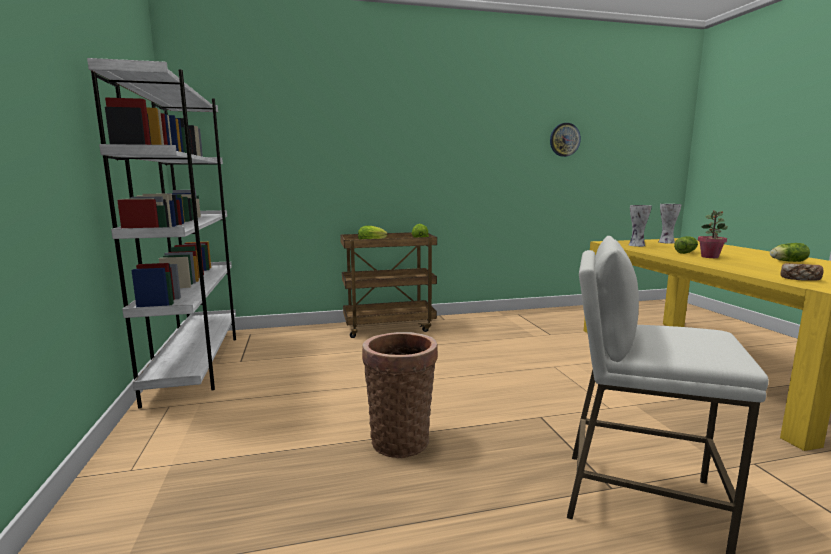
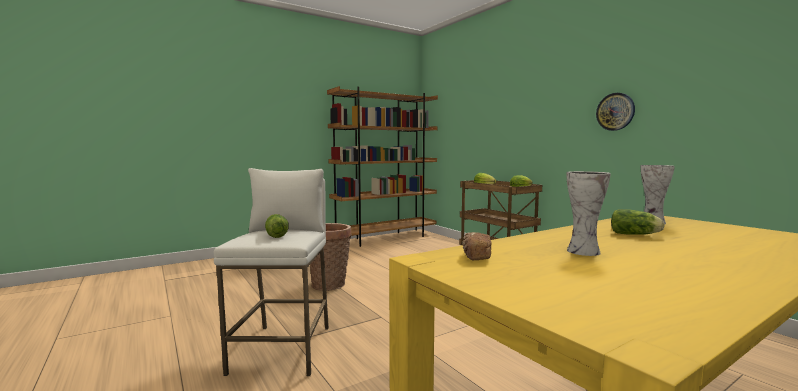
camera: 70 degrees right, 5 degrees down
white bookcase [87,58,236,408] -> brown bookcase [327,86,438,247]
wall clock [550,123,581,157] -> wall clock moved to [596,93,635,131]
vase [659,204,682,244] -> vase moved to [567,171,611,256]
potted plant [698,210,728,258] -> none
lettuce [770,243,810,262] -> lettuce moved to [265,214,289,238]

